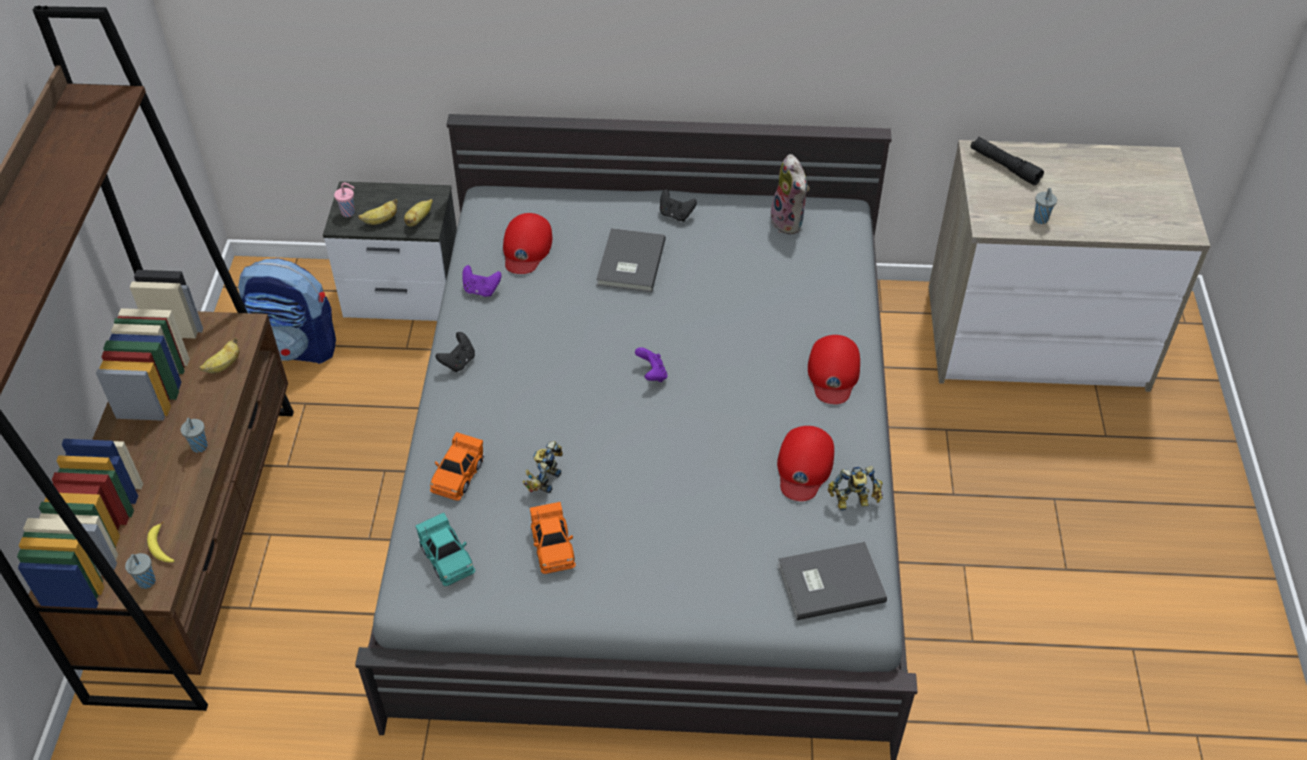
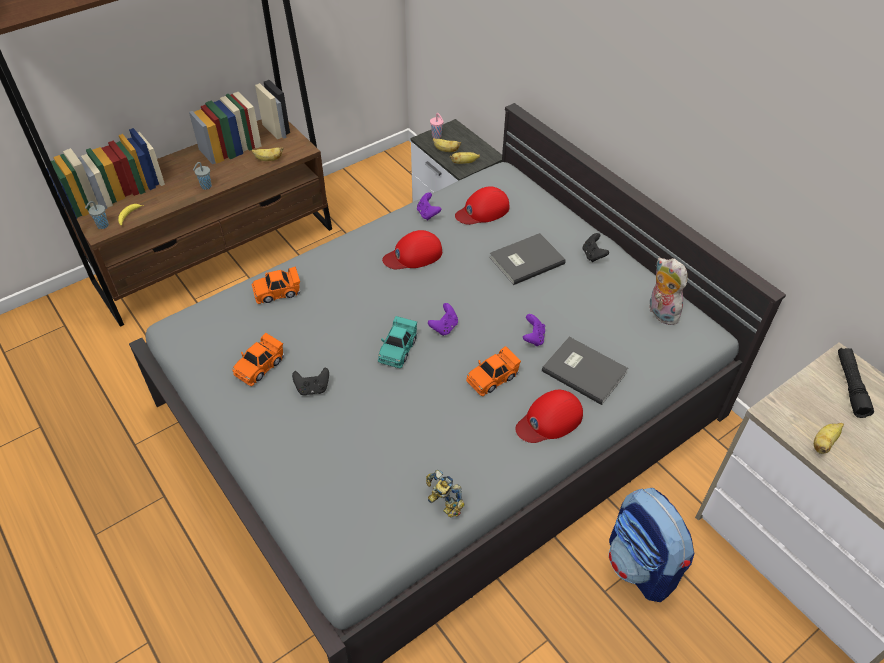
camera: 50 degrees right, 0 degrees up
backpack [238,258,336,364] -> backpack moved to [608,488,694,602]
turquoise toy car [415,513,475,586] -> turquoise toy car moved to [378,316,417,368]
black game controller [436,332,475,372] -> black game controller moved to [292,368,329,396]
toy robot [523,441,563,493] -> none
plush toy [771,154,810,234] -> plush toy turned 120 degrees clockwise [648,258,687,325]
red cap [777,426,834,501] -> red cap moved to [382,230,442,269]
grey book [778,542,887,620] -> grey book moved to [542,337,628,405]
grey cup [1033,188,1057,224] -> banana [814,423,844,454]
none -> orange toy car [466,346,521,396]
none -> purple game controller [523,314,545,347]

